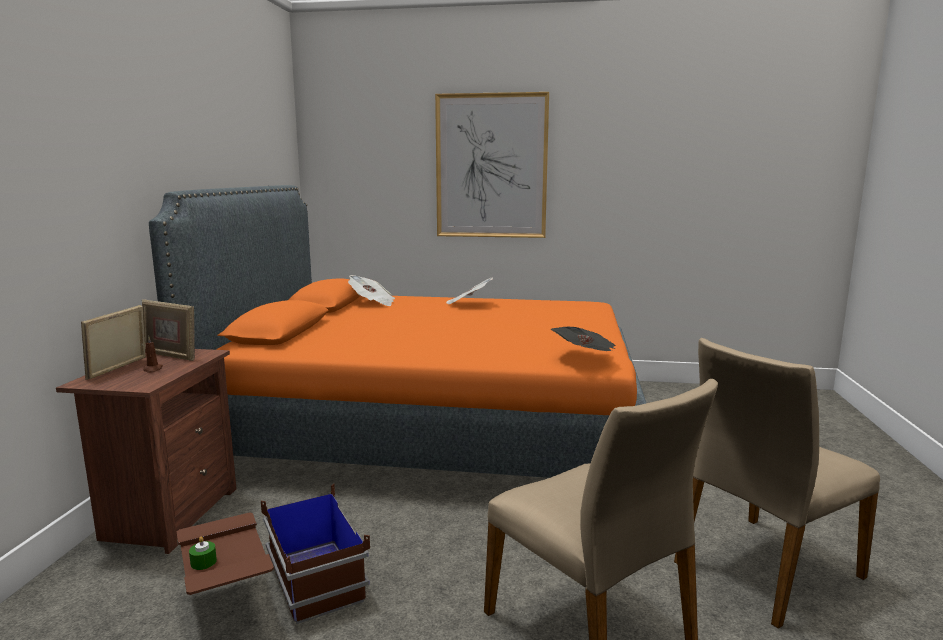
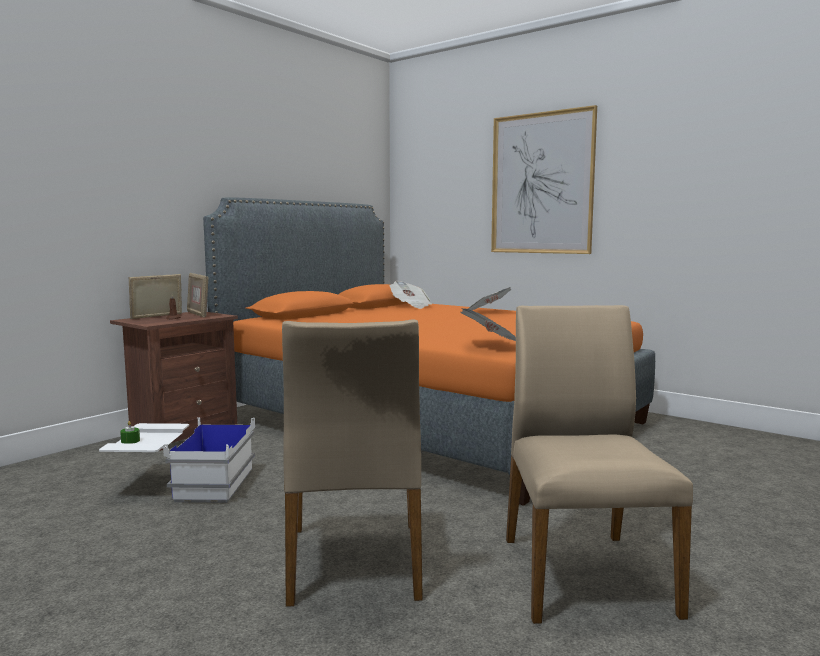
camera: 30 degrees right, 5 degrees down
brown storage box [177,483,370,624] -> white storage box [99,417,255,503]
beige chair [674,338,880,629] -> beige chair turned 90 degrees clockwise [506,305,693,624]

